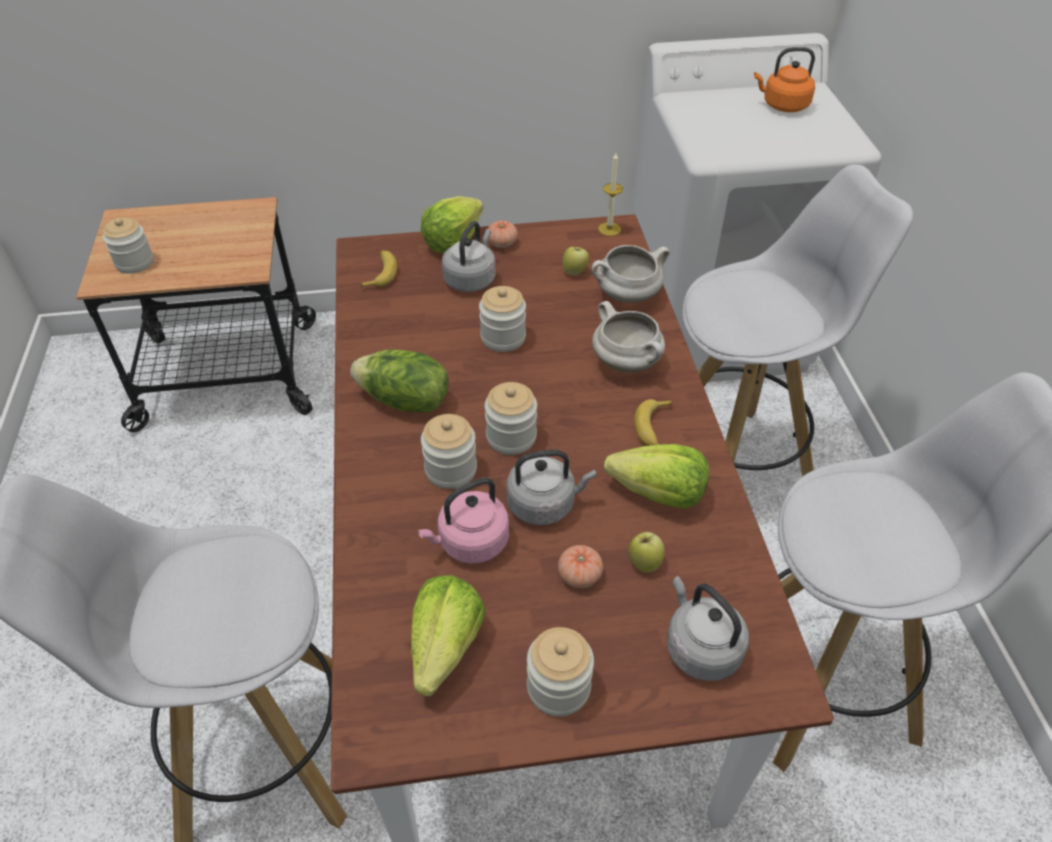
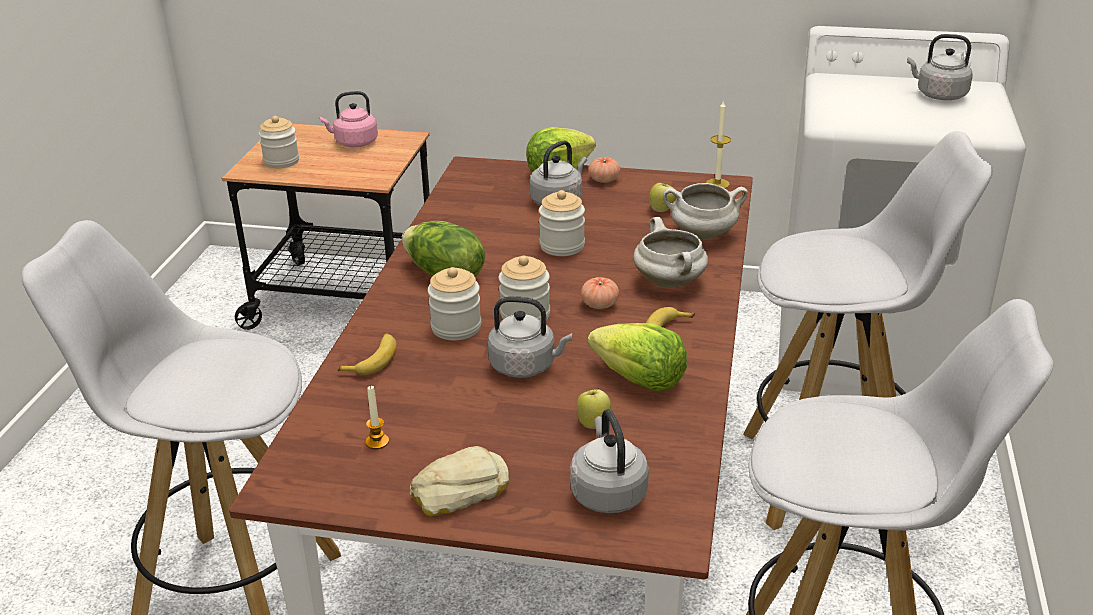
camera: 20 degrees right, 15 degrees down
banana [361,250,397,287] -> banana moved to [338,333,397,375]
lettuce [411,575,486,696] -> candle [365,385,389,449]
pink kettle [417,478,509,564] -> pink kettle moved to [319,91,378,147]
jar [527,627,594,716] -> bread [410,446,509,516]
tomato [558,545,603,588] -> tomato moved to [581,277,619,309]
orange kettle [754,47,815,112] -> grey kettle [907,34,973,100]

